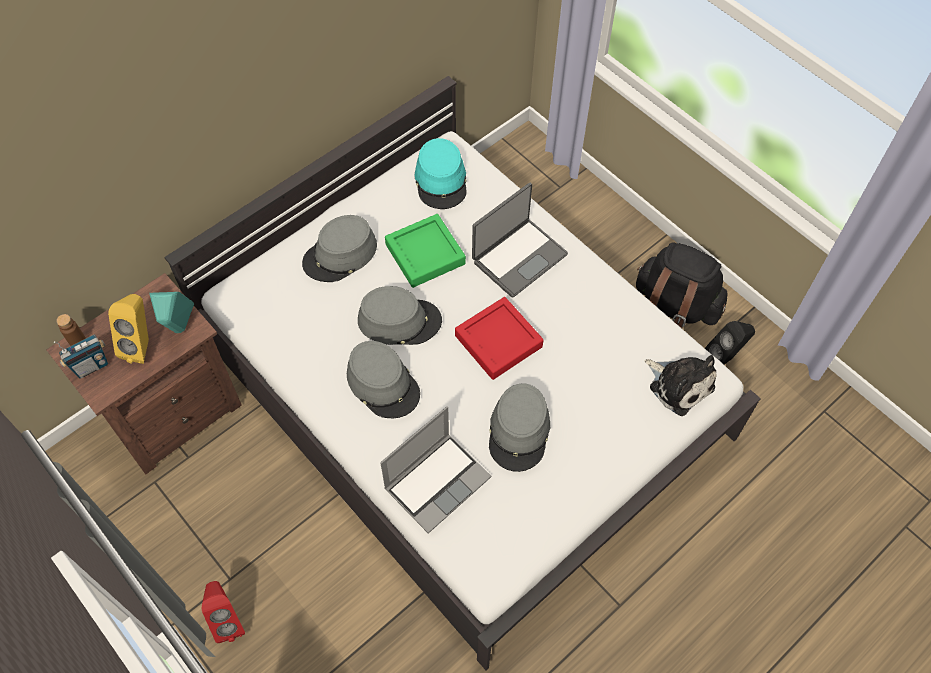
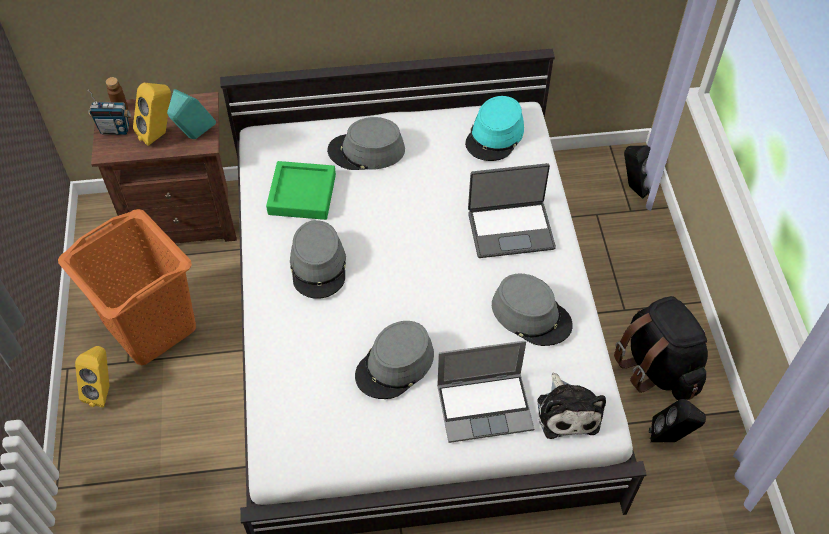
camera: 35 degrees right, 5 degrees down
red speaker [202,581,245,643] -> yellow speaker [75,346,110,408]
grey hat [358,286,442,345] -> grey hat moved to [492,273,573,346]
laptop [380,406,491,534] -> laptop moved to [437,340,534,443]
green tray [385,214,466,288] -> green tray moved to [266,161,336,220]
red tray [455,297,543,380] -> none
none -> orange laundry basket [58,209,196,365]
none -> black speaker [624,146,651,199]

